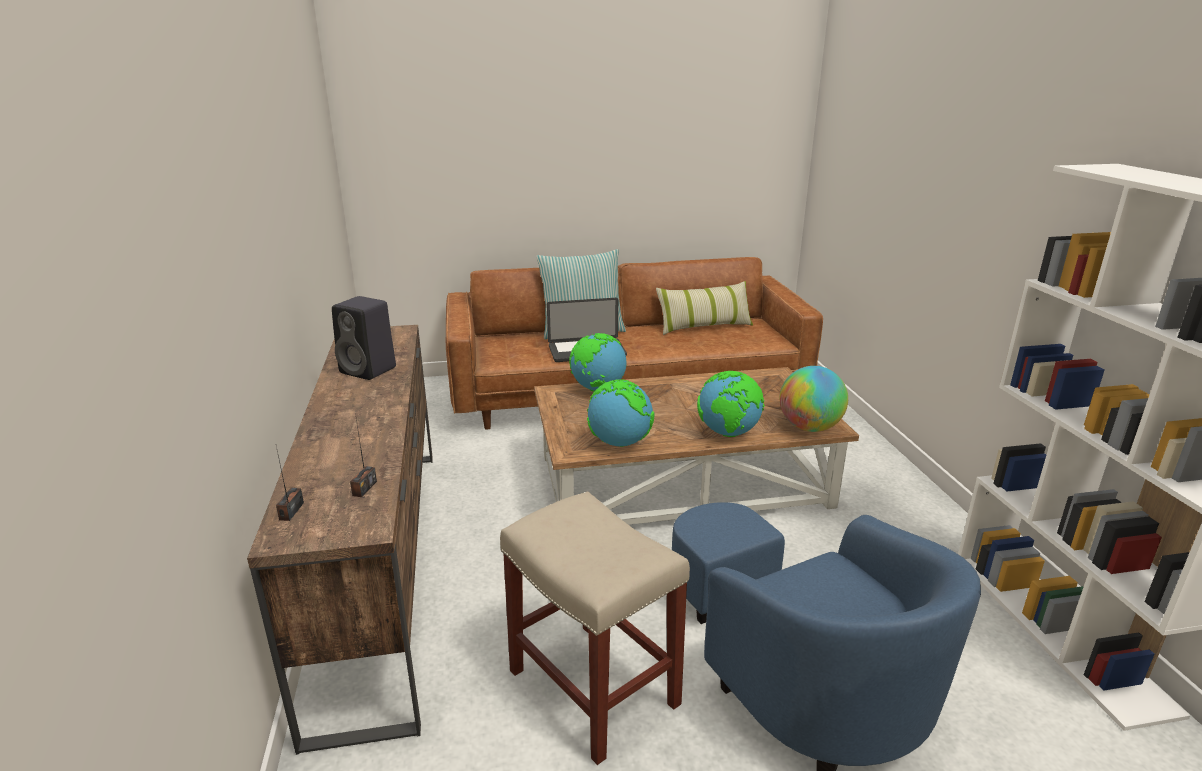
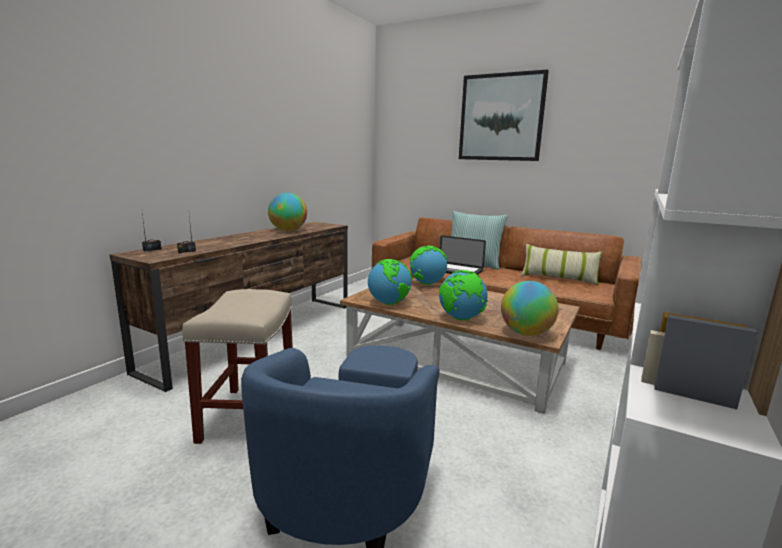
camera: 40 degrees right, 10 degrees down
black speaker [332,296,396,380] -> globe [268,193,307,231]
none -> picture [459,69,549,161]

